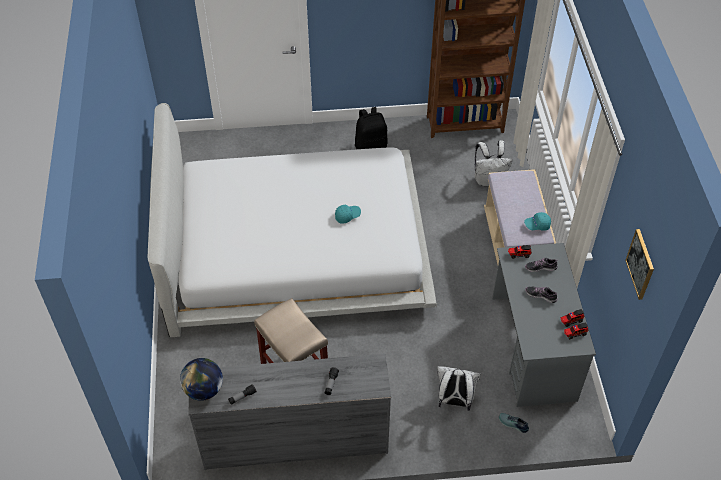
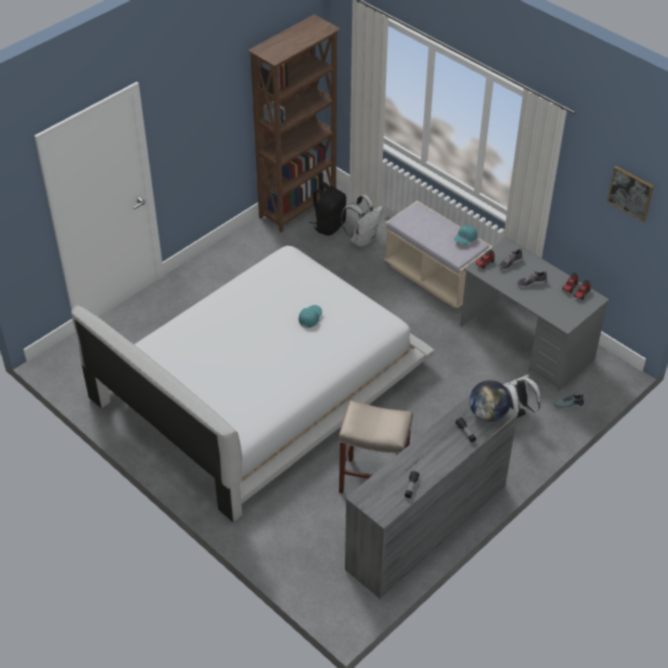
camera: 40 degrees left, 5 degrees down
globe [180,358,223,401] -> globe moved to [469,380,511,422]
black backpack [355,107,387,149] -> black backpack moved to [309,183,346,236]

